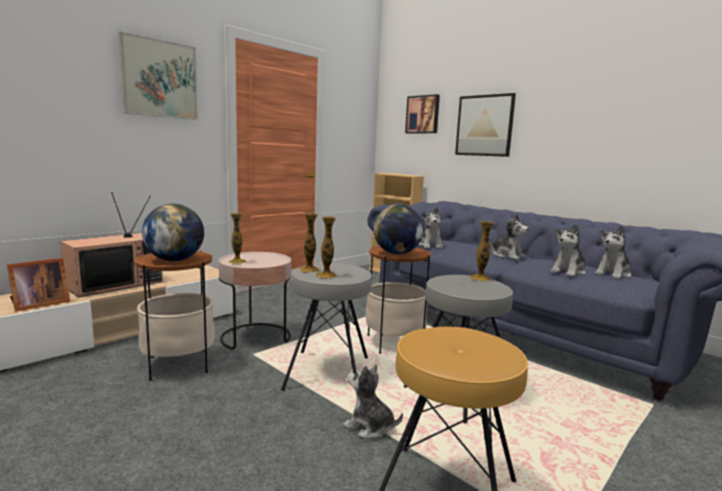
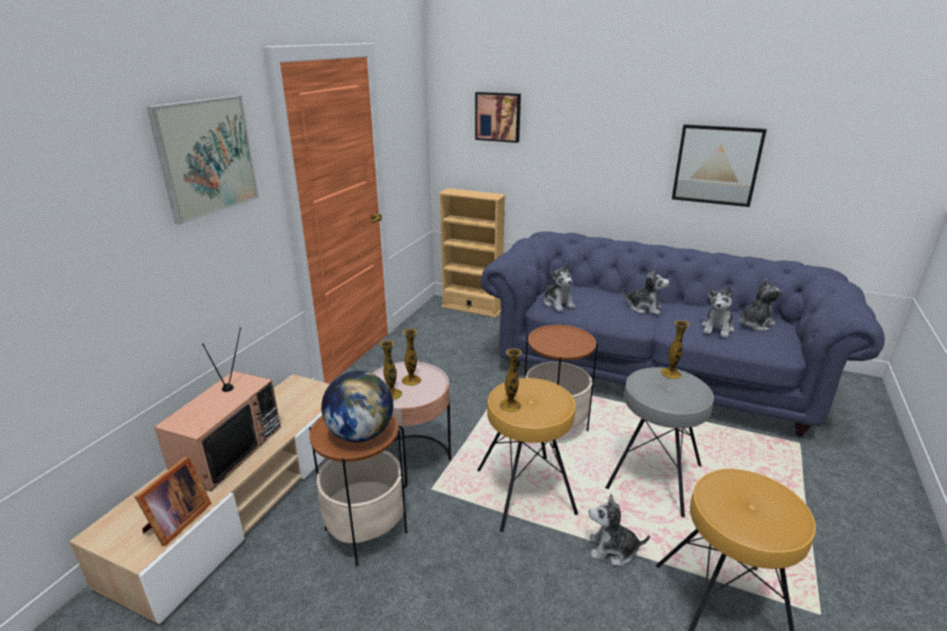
camera: 20 degrees left, 15 degrees up
grey stool [281,263,372,391] -> brown stool [477,378,578,532]
vase [316,217,337,278] -> vase moved to [401,329,421,386]
globe [374,205,423,254] -> none
picture [455,93,516,157] -> picture moved to [672,124,767,207]
plush toy [595,226,632,279] -> plush toy turned 150 degrees counterclockwise [739,278,782,331]

